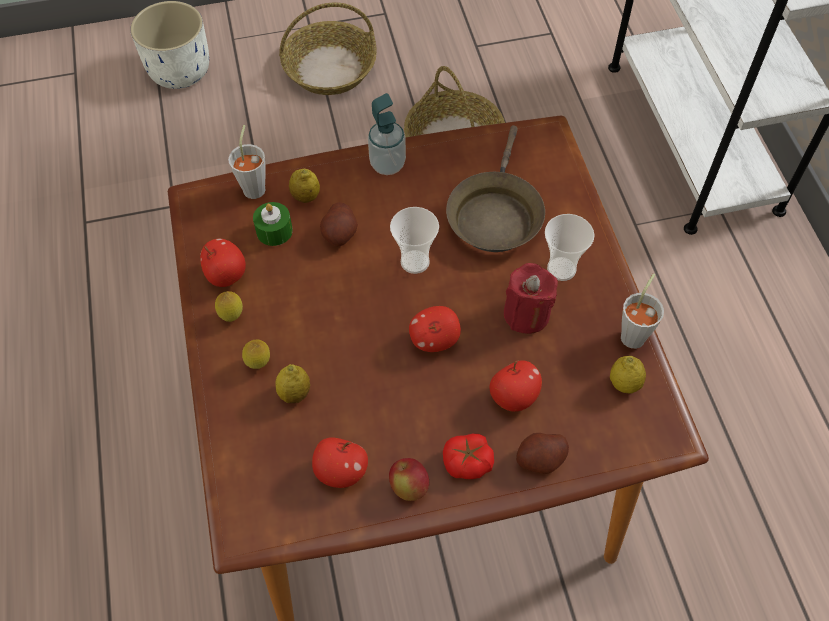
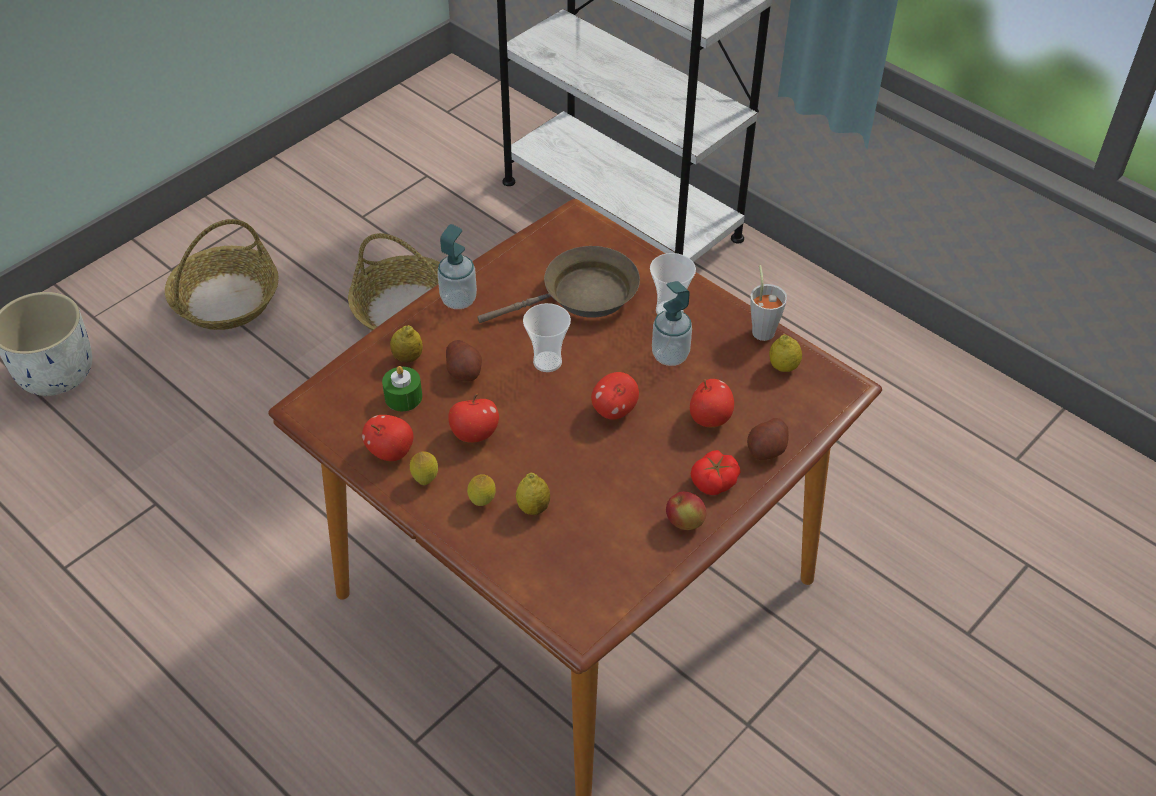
camera: 35 degrees left, 10 degrees down
grey cup [228,125,266,199] -> none
apple [312,437,368,488] -> apple moved to [448,394,499,443]
brown frying pan [446,125,545,252] -> brown frying pan turned 90 degrees counterclockwise [477,246,640,323]
red candle [504,263,558,334] -> soap dispenser [652,281,692,366]

